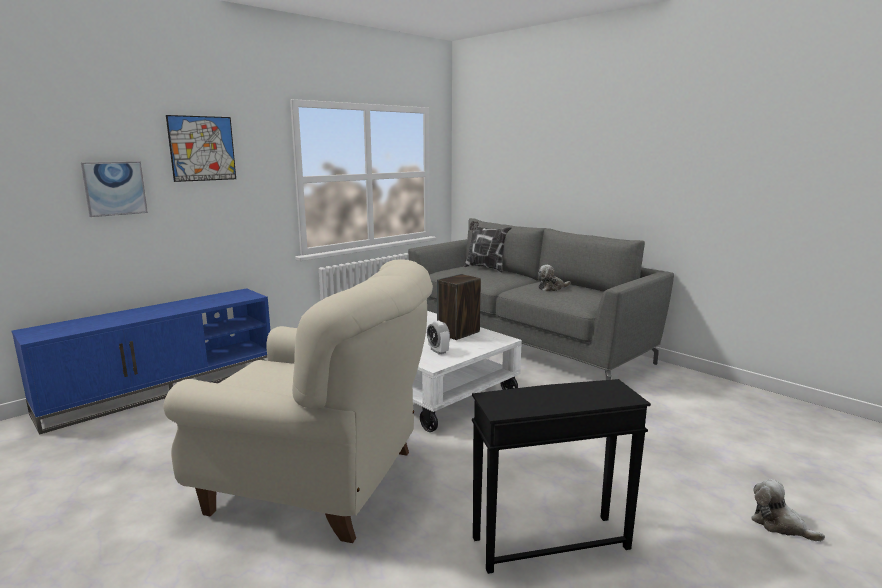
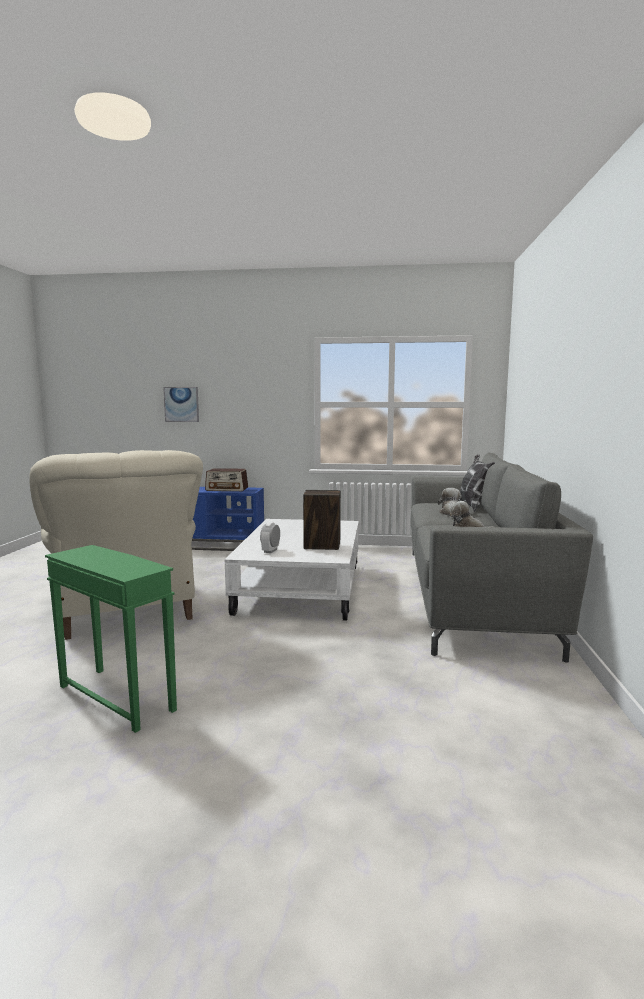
camera: 50 degrees right, 5 degrees down
picture [166,115,236,182] -> none
black side table [472,379,651,574] -> green side table [45,545,177,733]
plush toy [751,479,825,541] -> plush toy moved to [438,488,461,517]
none -> radio [205,468,248,491]

